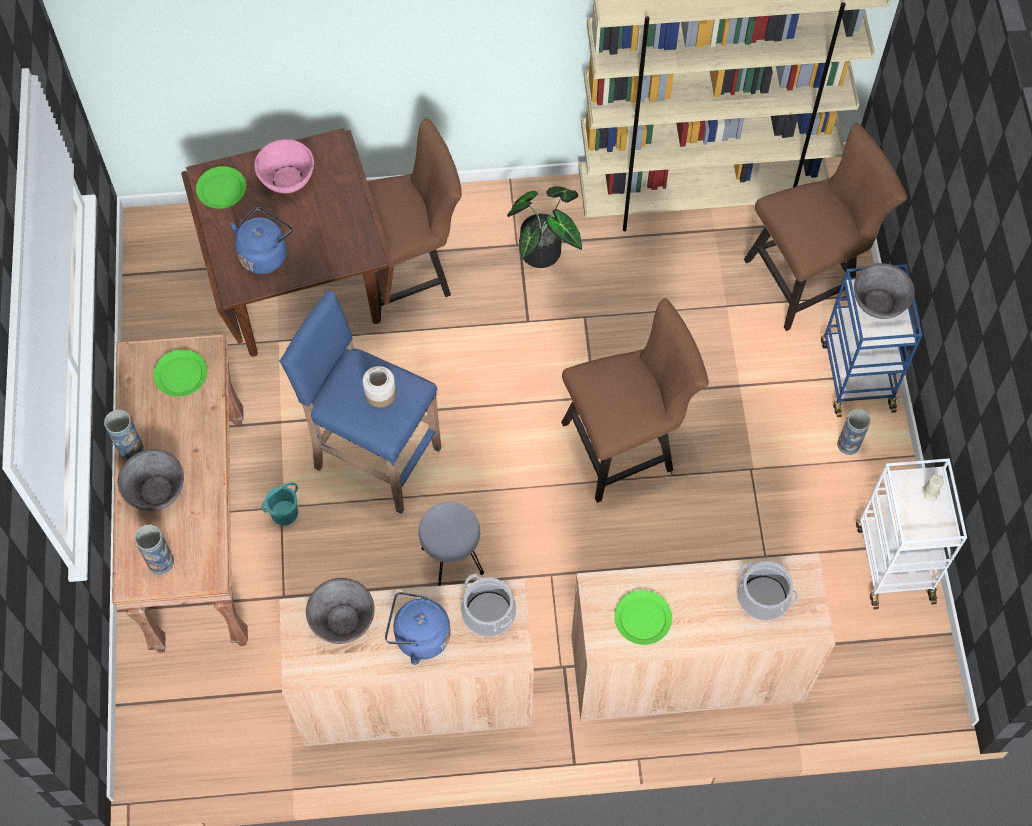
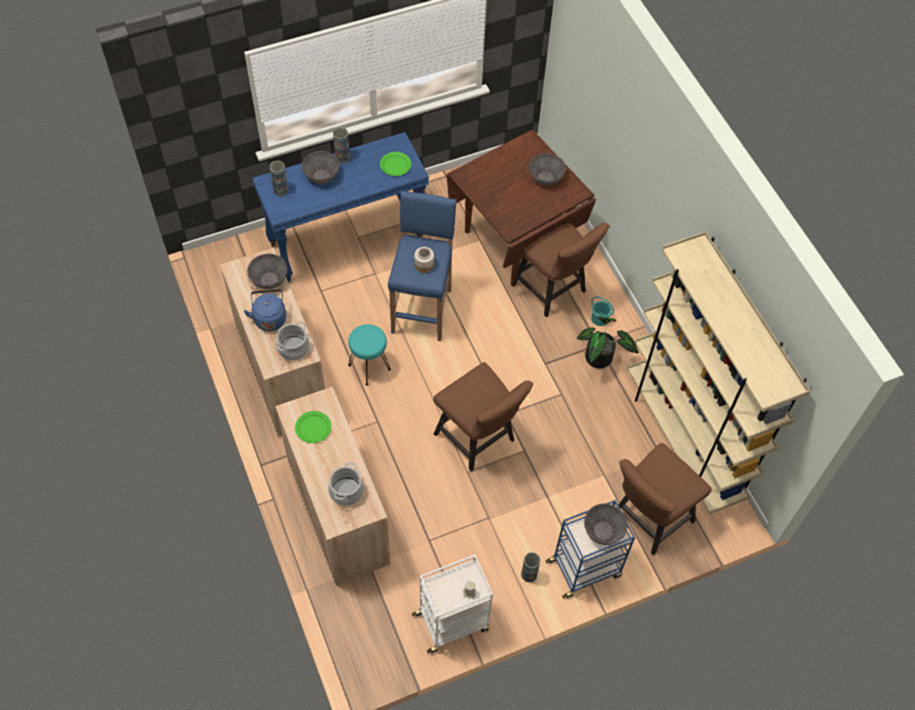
camera: 70 degrees right, 5 degrees down
brown console table [112,334,248,653] -> blue console table [252,132,429,282]
green plate [196,166,246,209] -> none
blue kettle [230,207,293,274] -> none
pink bowl [254,139,314,193] -> grey bowl [529,153,566,186]
turquoise bucket [261,482,298,525] -> turquoise bucket moved to [591,296,614,326]
grey stool [419,502,484,586] -> turquoise stool [348,324,391,386]
brown chair [744,123,907,331] -> brown chair turned 90 degrees clockwise [619,443,712,555]

